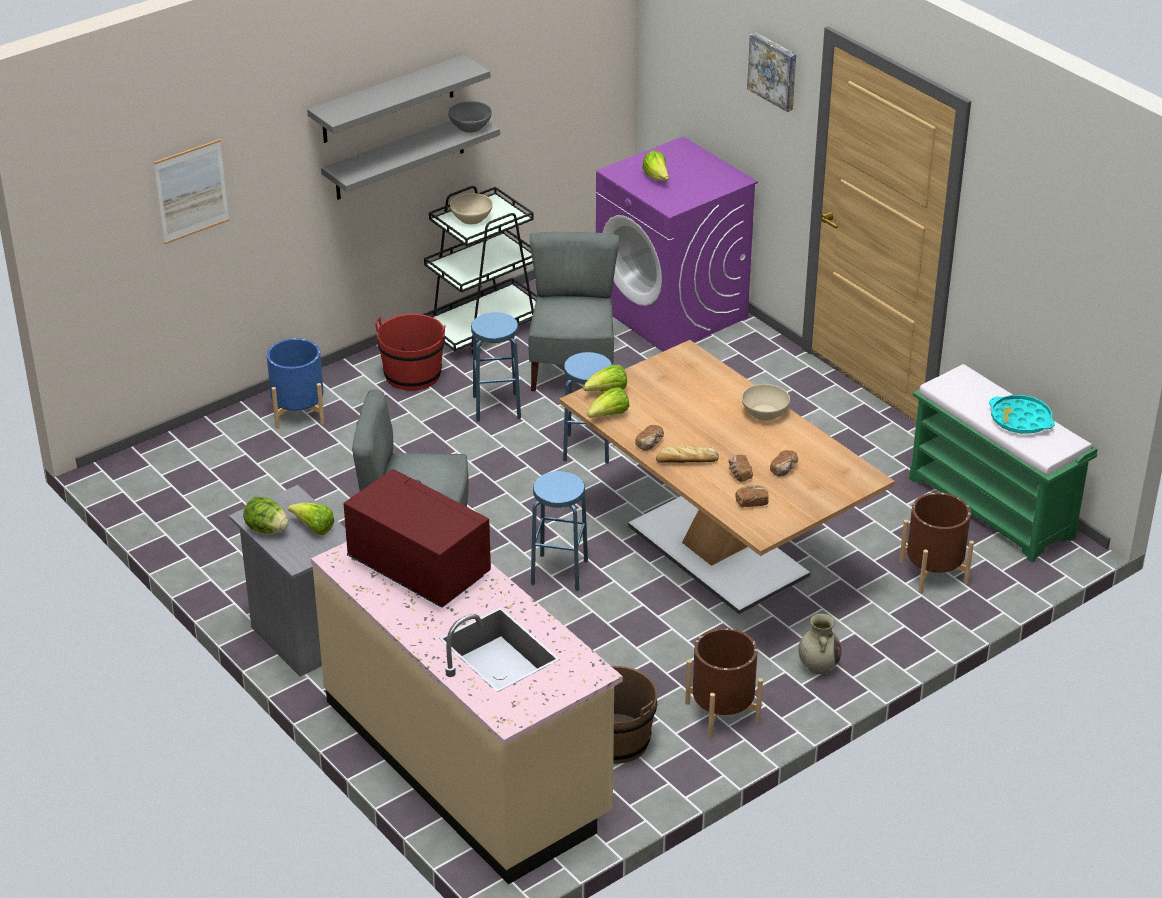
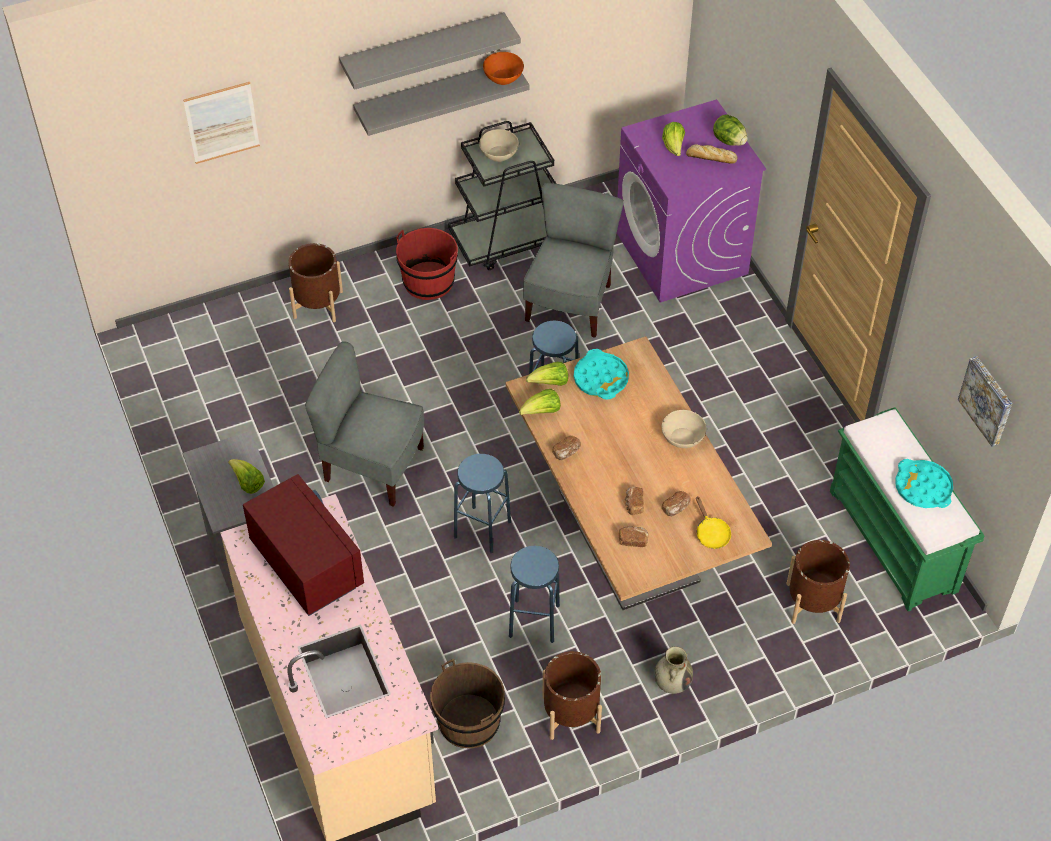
camera: 15 degrees right, 15 degrees up
lettuce [243,497,289,534] -> lettuce moved to [713,114,748,146]
blue planter [267,338,325,429] -> brown planter [288,243,343,322]
grey bowl [448,101,492,133] -> orange bowl [483,52,524,85]
blue stool [471,312,521,422] -> blue stool moved to [509,546,560,643]
bread [656,445,719,463] -> bread moved to [686,144,737,164]
picture [747,32,796,112] -> picture moved to [958,356,1012,447]
none -> turquoise tray [574,349,629,400]
none -> yellow frying pan [696,497,731,549]

